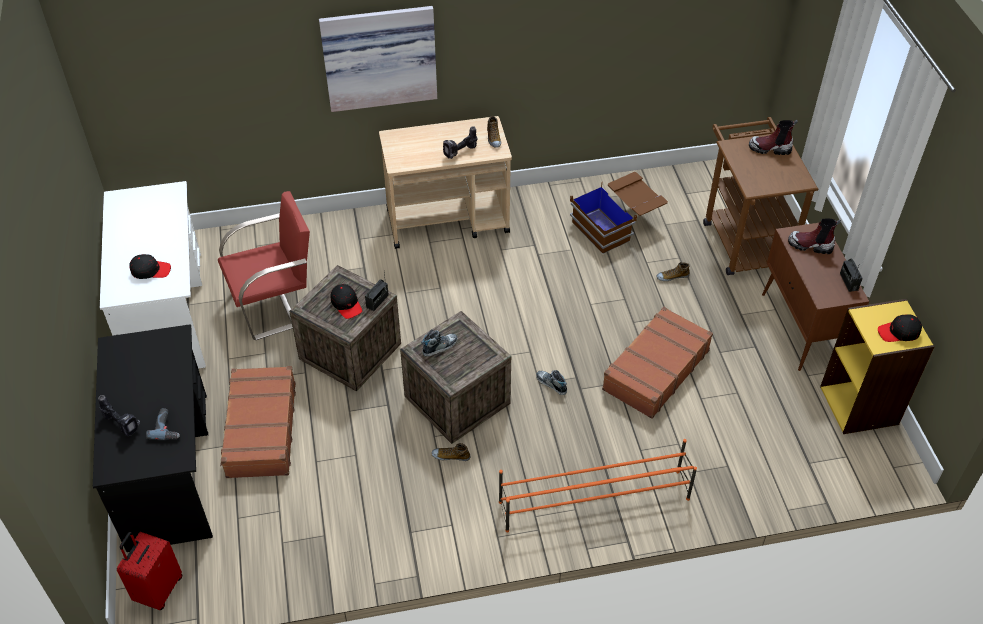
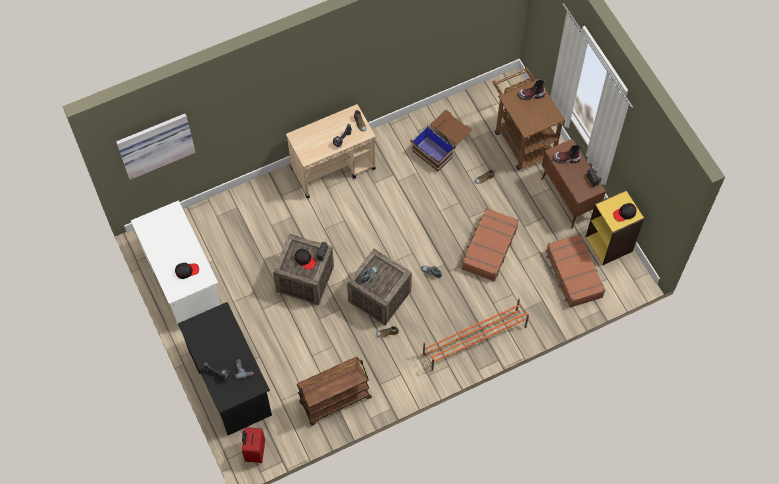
camera: 15 degrees left, 15 degrees up
red chair [218,191,310,340] -> none
brown suitcase [220,366,296,478] -> brown suitcase moved to [546,234,606,308]
picture [319,6,437,112] -> picture moved to [116,114,196,180]
none -> brown cart [297,357,372,426]

